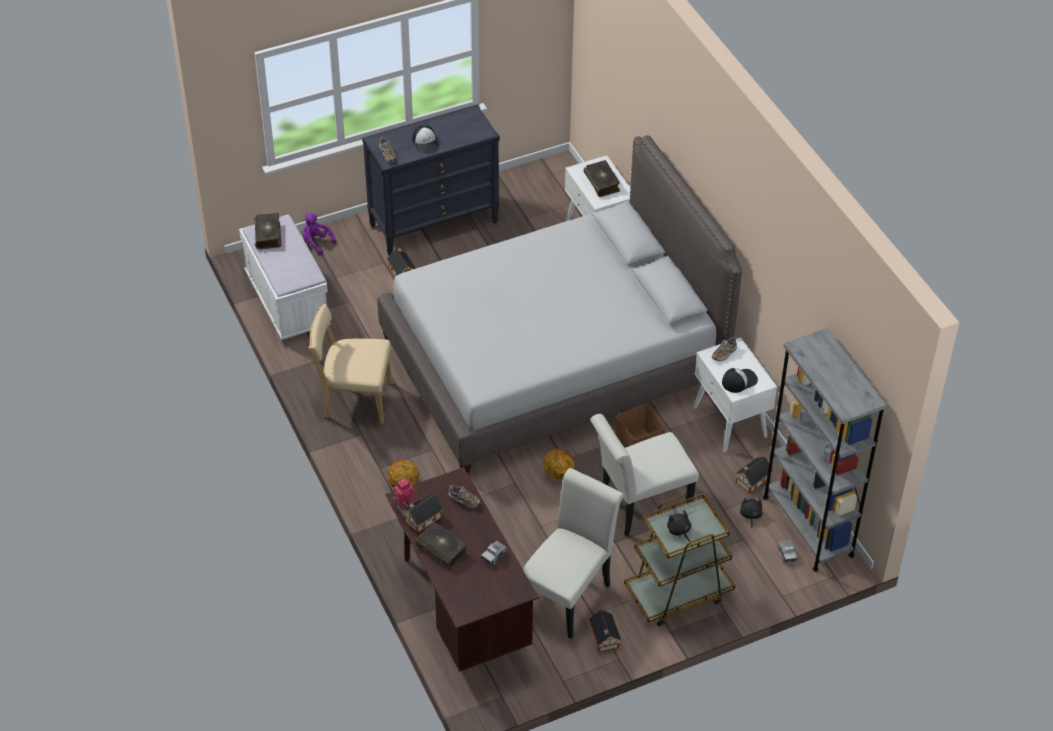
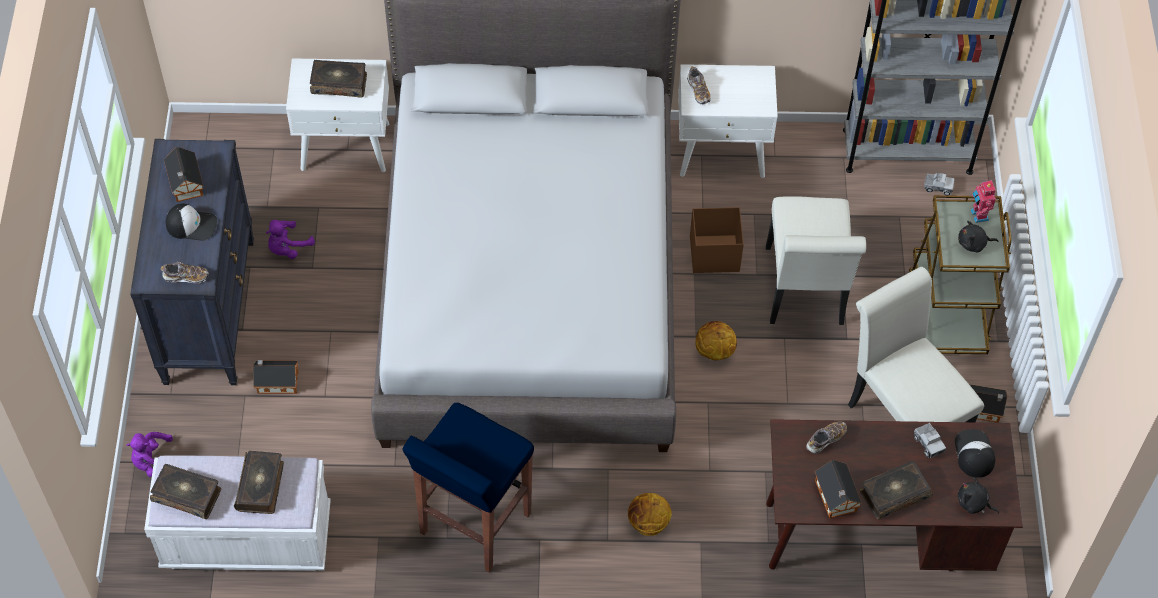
camera: 65 degrees left, 10 degrees up
beige chair [309,304,392,424] -> blue stool [403,403,534,573]
toy robot [393,478,415,514] -> toy robot moved to [971,179,996,223]
cap [722,368,758,393] -> cap moved to [955,429,995,478]
toy house [735,457,773,493] -> toy house moved to [164,147,203,202]
black plush toy [740,495,763,529] -> black plush toy moved to [958,477,999,514]
none -> book [234,451,284,514]
none -> purple plush toy [266,220,315,259]

